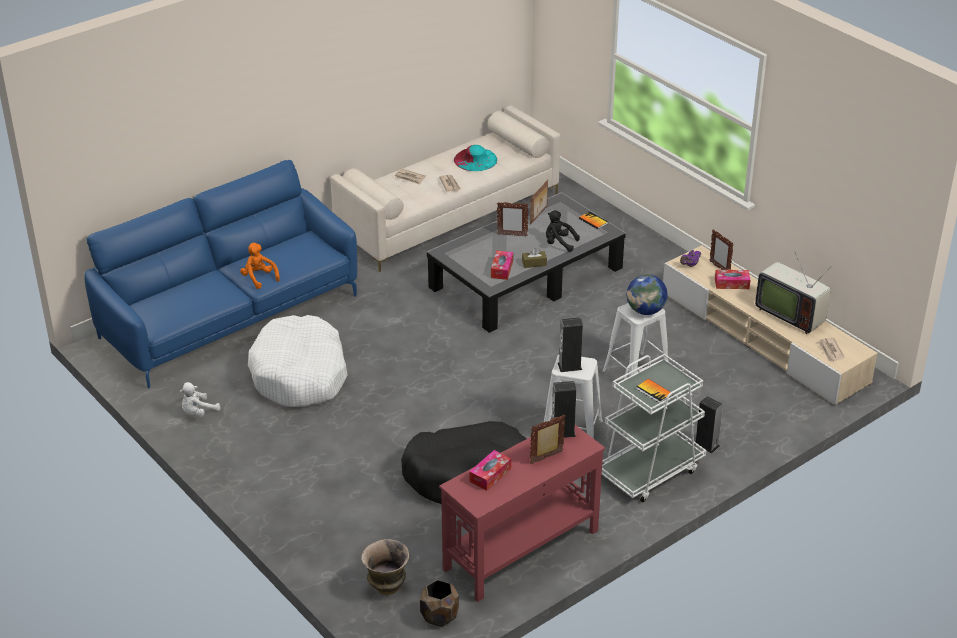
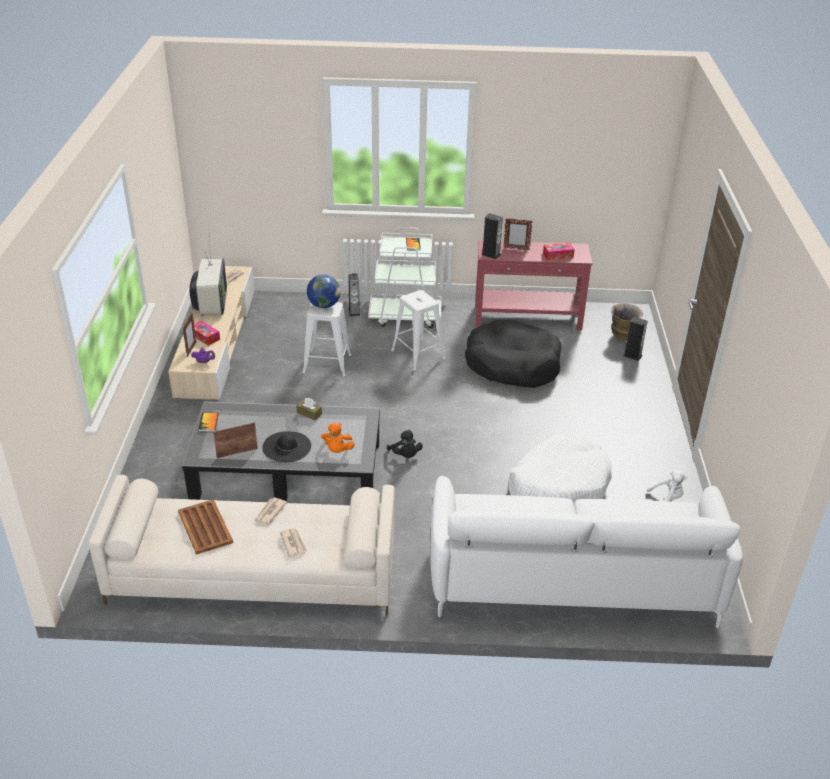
camera: 140 degrees left, 0 degrees up
blue sofa [84,160,357,388] -> white sofa [431,476,743,628]
orange plush toy [240,243,280,289] -> orange plush toy moved to [321,423,354,453]
brown planter [420,580,459,627] -> none
turquoise hat [454,145,497,171] -> brown tray [178,499,233,555]
tissue box [491,250,513,280] -> none
picture frame [497,202,529,236] -> black hat [263,431,311,462]
black plush toy [546,210,580,252] -> black plush toy moved to [387,429,423,458]
speaker [558,317,583,372] -> speaker moved to [623,316,648,361]

